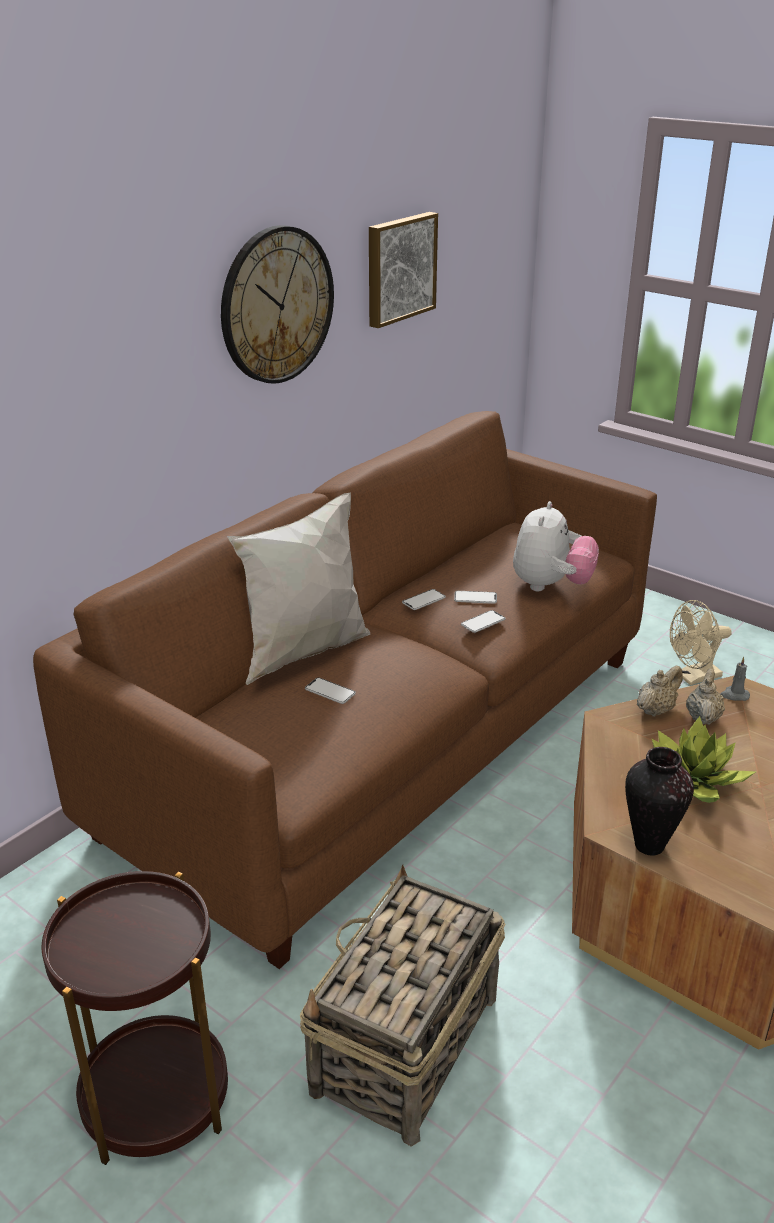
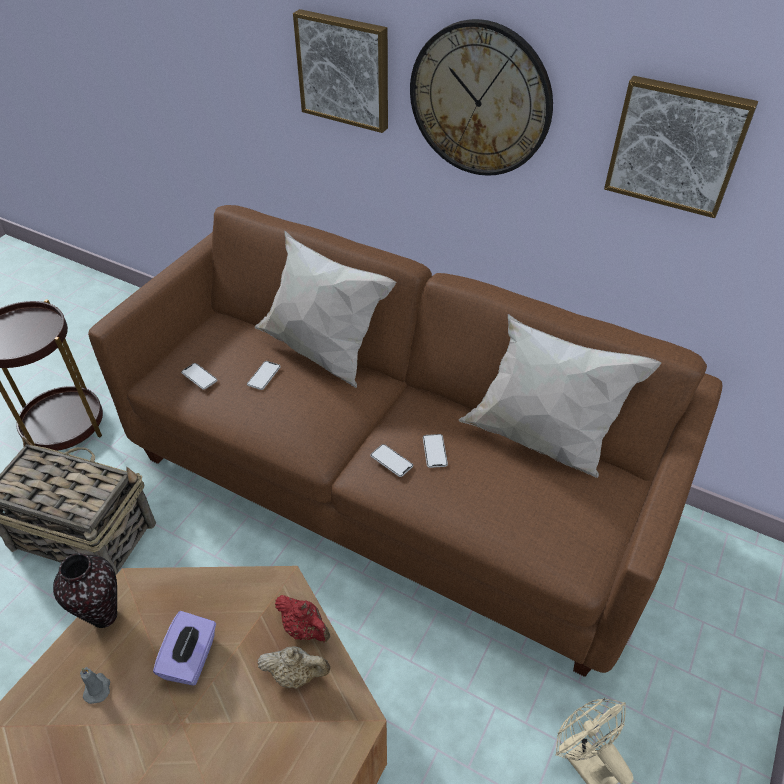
camera: 80 degrees right, 15 degrees up
phone [402,589,446,610] -> phone moved to [181,363,217,390]
plush toy [513,501,599,591] -> none
beige teapot [637,665,683,717] -> red teapot [275,595,330,642]
potted plant [651,716,756,803] -> purple tissue box [153,611,216,686]
grey candle [720,657,750,701] -> grey candle moved to [80,667,110,704]
none -> picture [293,9,388,133]
none -> white pillow [459,314,661,478]

